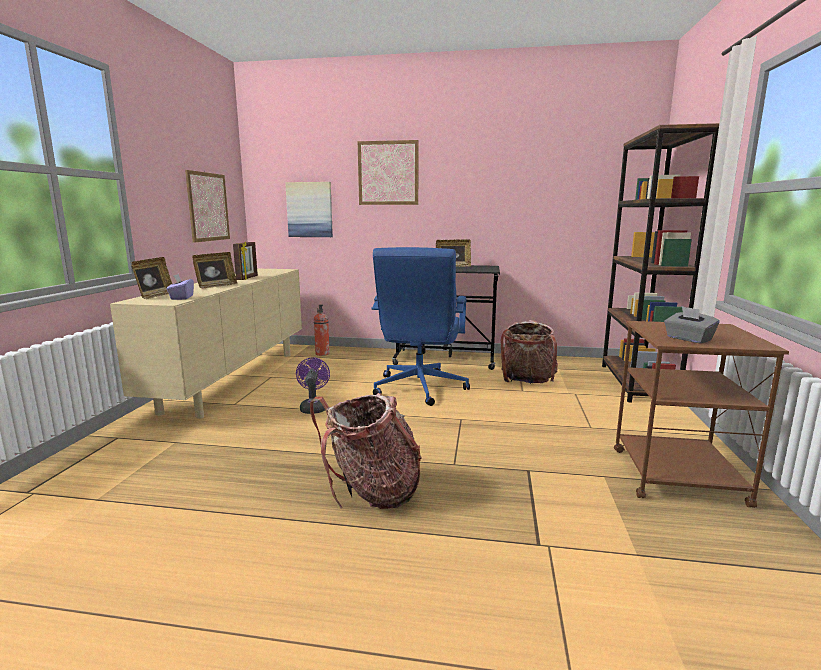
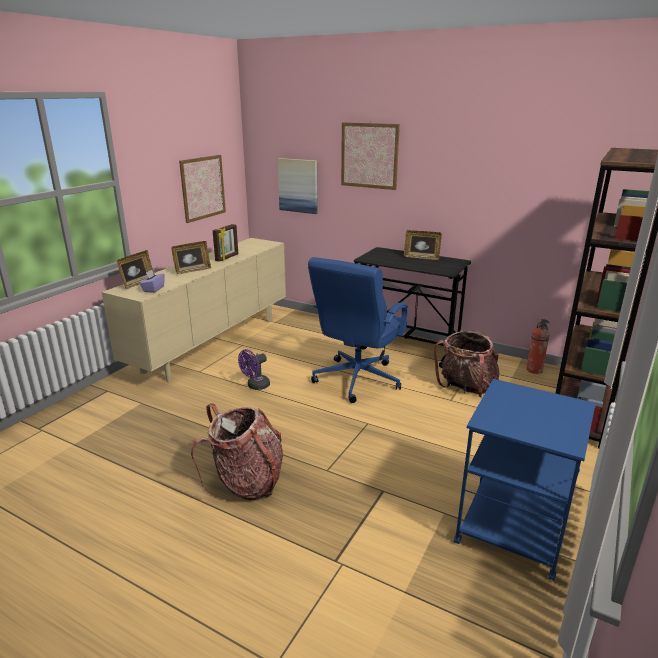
camera: 20 degrees right, 10 degrees up
purple fan [296,357,330,414] -> purple fan turned 150 degrees counterclockwise [238,349,270,390]
fire extinguisher [314,304,330,356] -> fire extinguisher moved to [526,319,550,374]
brown cart [614,321,789,508] -> blue cart [454,379,596,581]
grey tissue box [664,306,719,343] -> none

